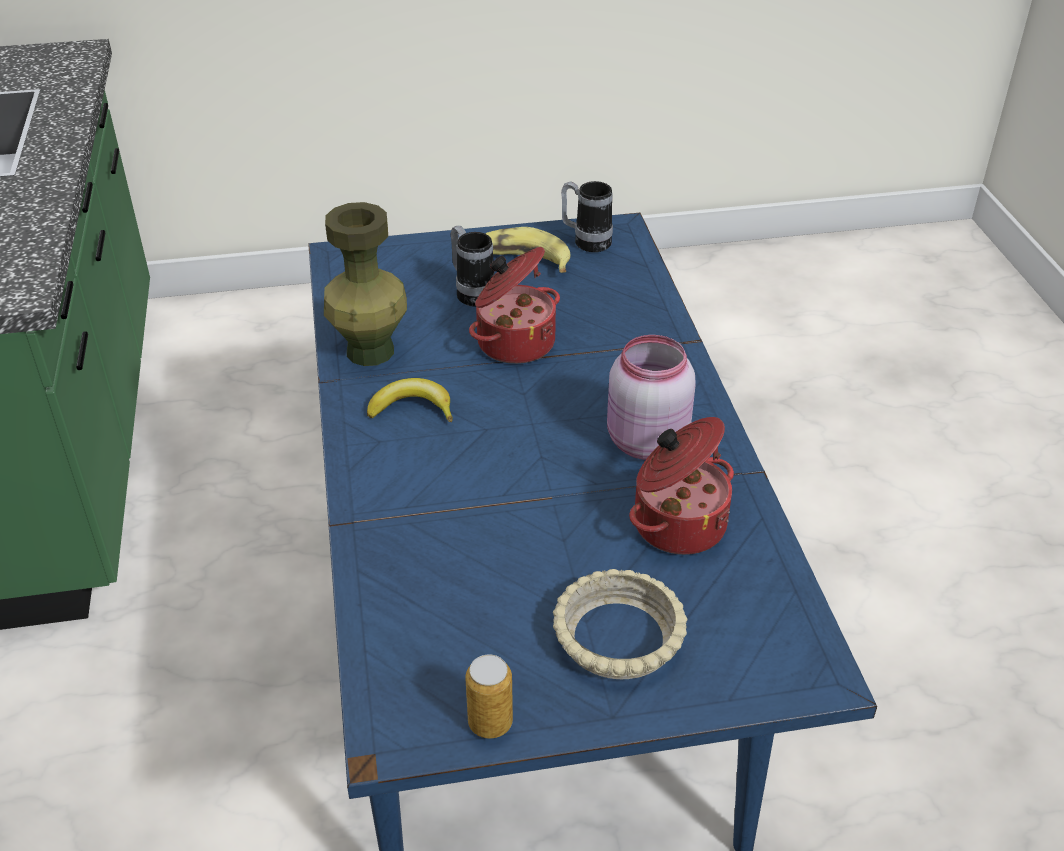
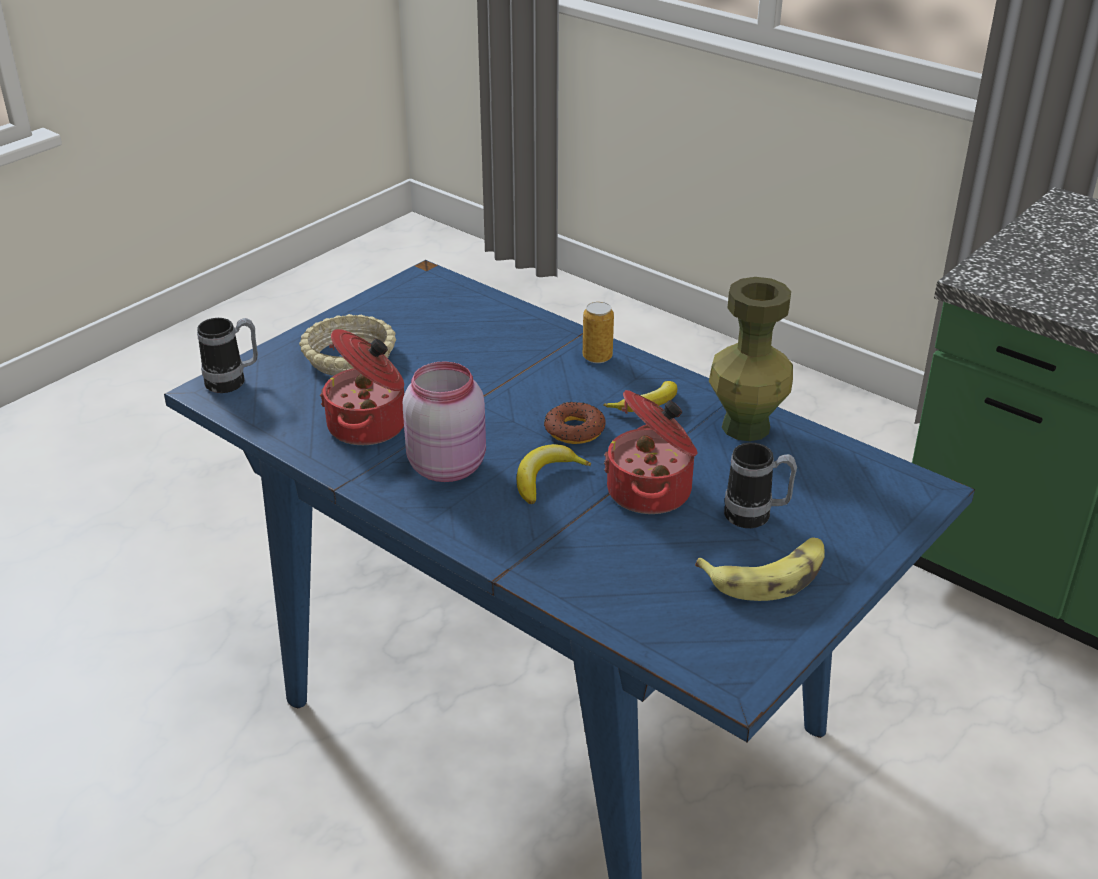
camera: 140 degrees right, 5 degrees down
can [465,654,513,738] -> can moved to [583,302,614,363]
mug [561,181,613,252] -> mug moved to [197,318,258,393]
none -> banana [517,444,591,504]
none -> donut [544,402,606,444]

